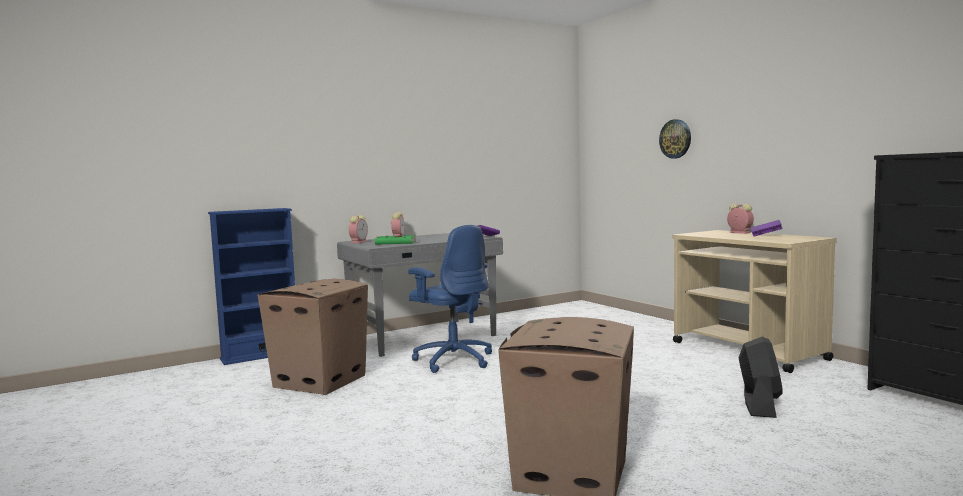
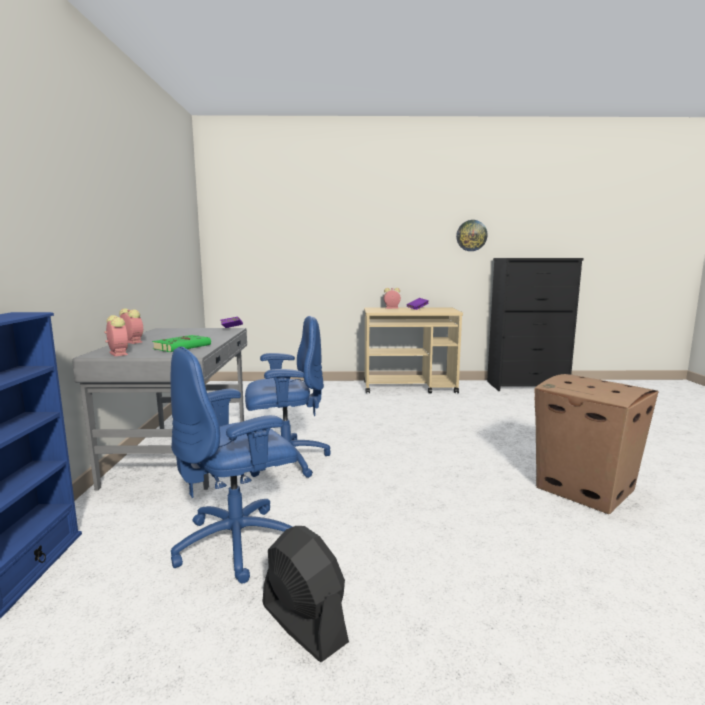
camera: 60 degrees left, 5 degrees up
cardboard box [257,279,368,395] -> blue office chair [171,346,297,584]
wall clock [659,119,691,159] -> wall clock moved to [456,220,488,251]
black fan [739,337,783,418] -> black fan moved to [262,526,349,662]

